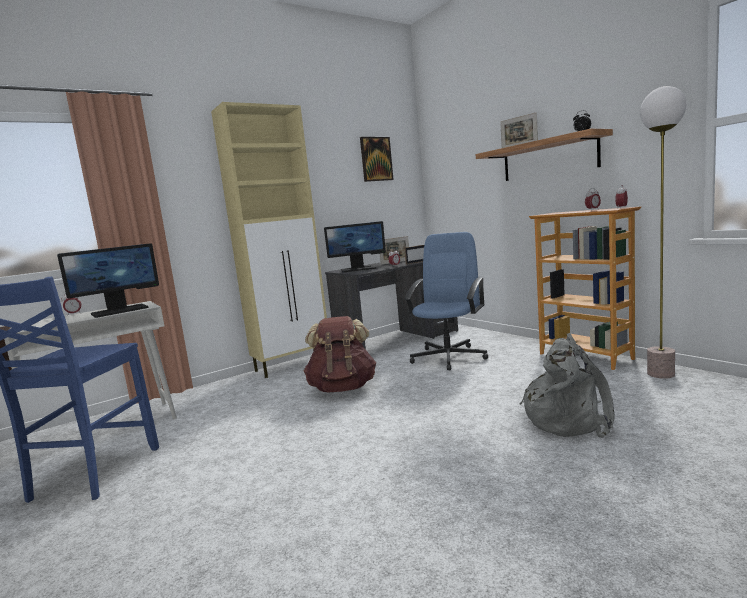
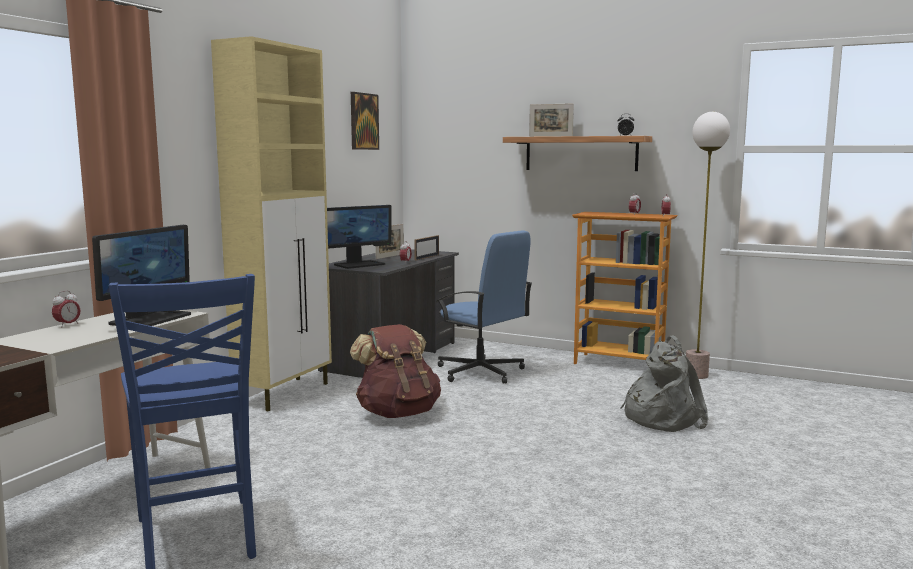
camera: 30 degrees left, 0 degrees up
blue office chair [404,232,488,370] -> blue office chair turned 135 degrees clockwise [437,231,532,384]

